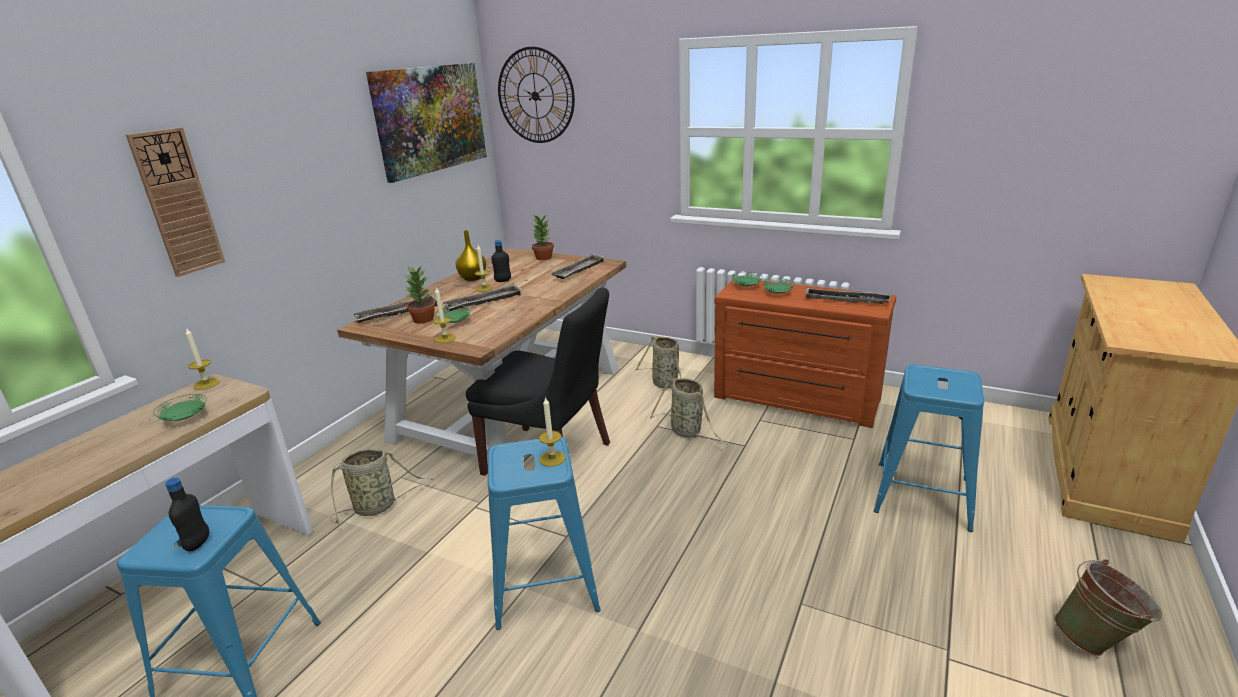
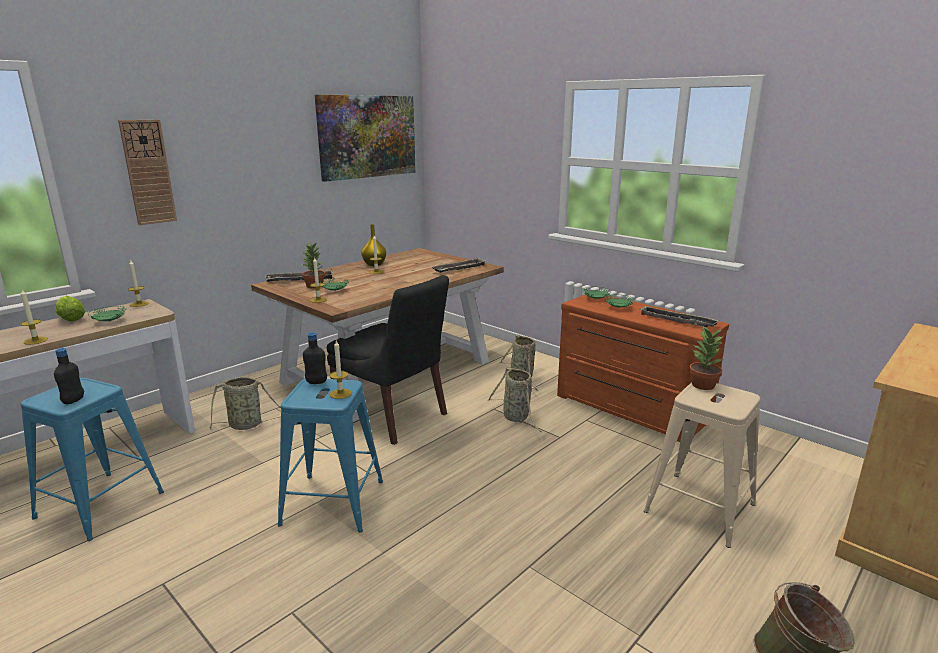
camera: 15 degrees right, 5 degrees down
tray [441,284,522,311] -> none
black bottle [491,240,511,282] -> black bottle moved to [303,332,327,384]
wall clock [498,47,575,143] -> none
potted plant [532,215,554,260] -> potted plant moved to [689,326,724,390]
blue stool [874,365,984,532] -> beige stool [644,382,760,548]
none -> candle [20,290,48,345]
none -> lettuce [55,296,85,322]

